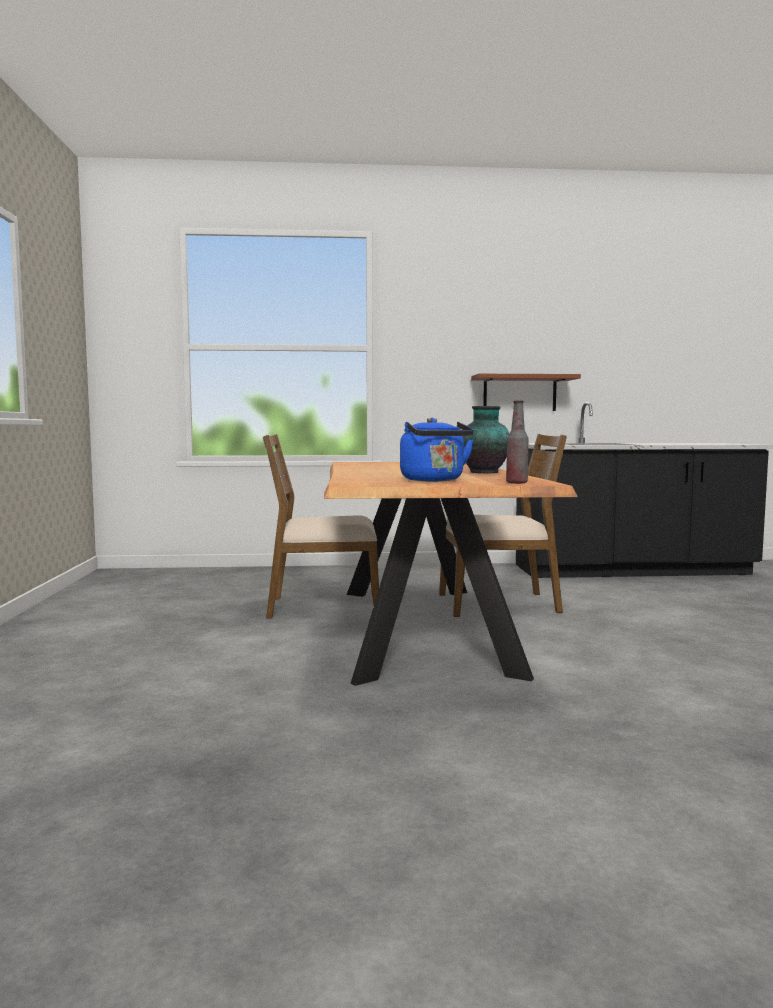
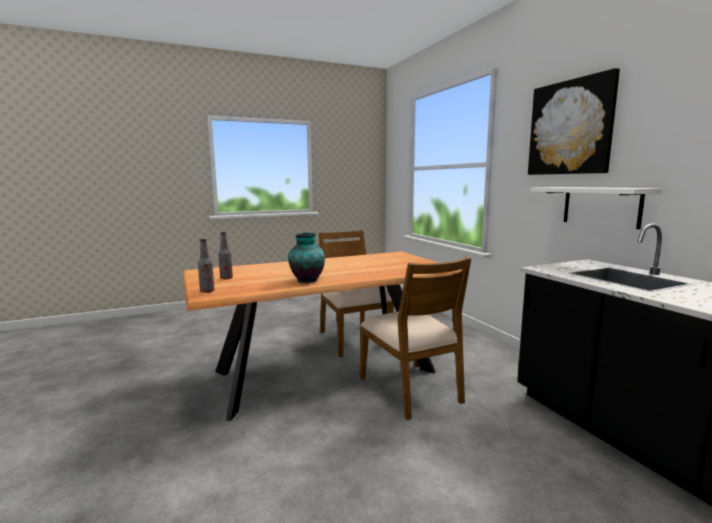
camera: 70 degrees right, 5 degrees up
blue kettle [400,418,474,481] -> bottle [219,232,233,279]
brown shelf [471,374,581,411] -> white shelf [531,187,662,229]
none -> picture [528,68,620,175]

